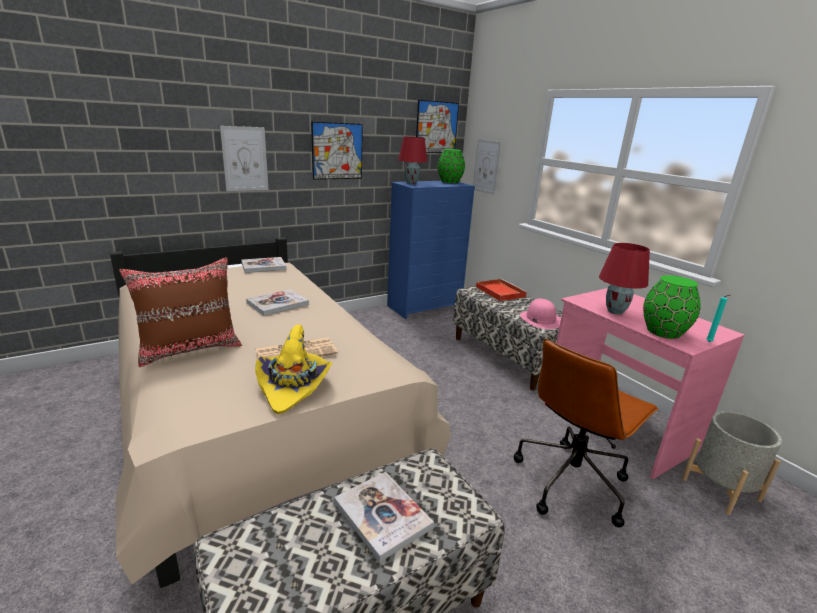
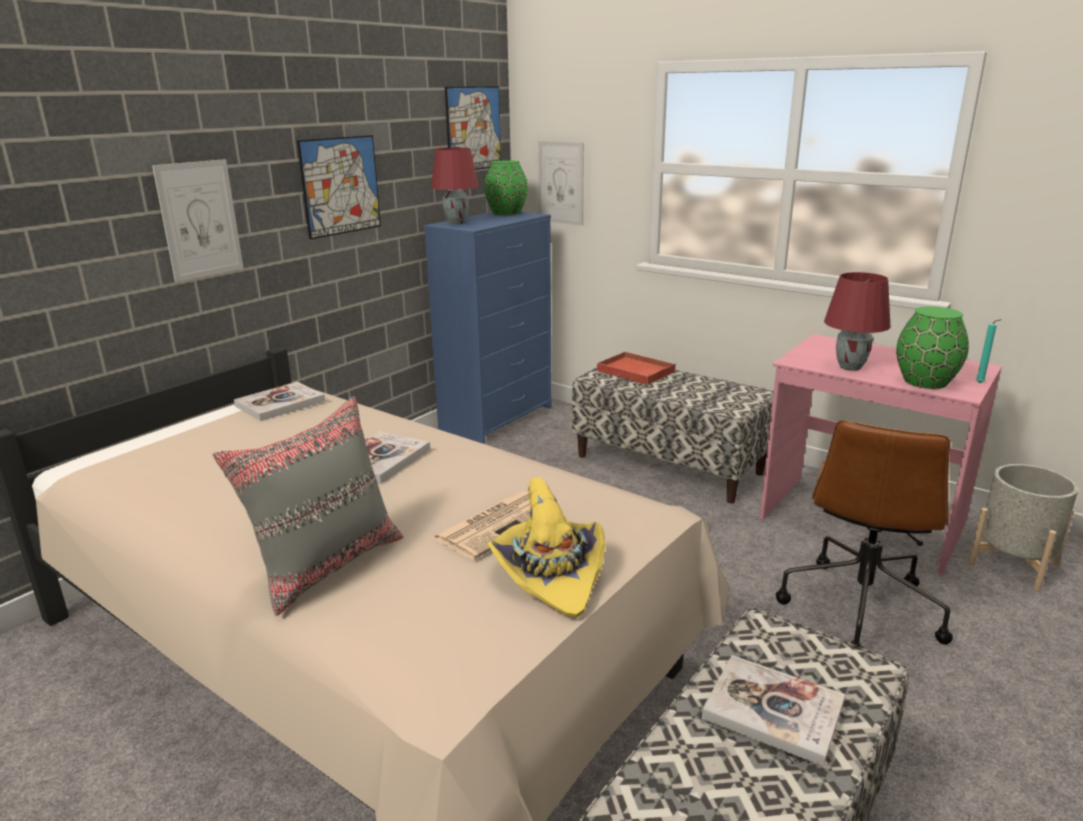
camera: 20 degrees left, 0 degrees up
brown pillow [119,257,242,367] -> grey pillow [213,396,403,616]
pink hat [520,299,561,329] -> none

